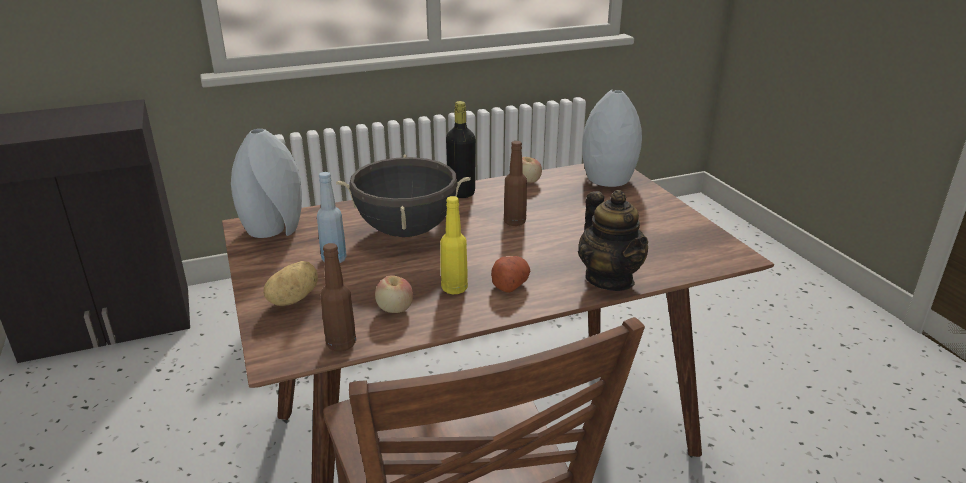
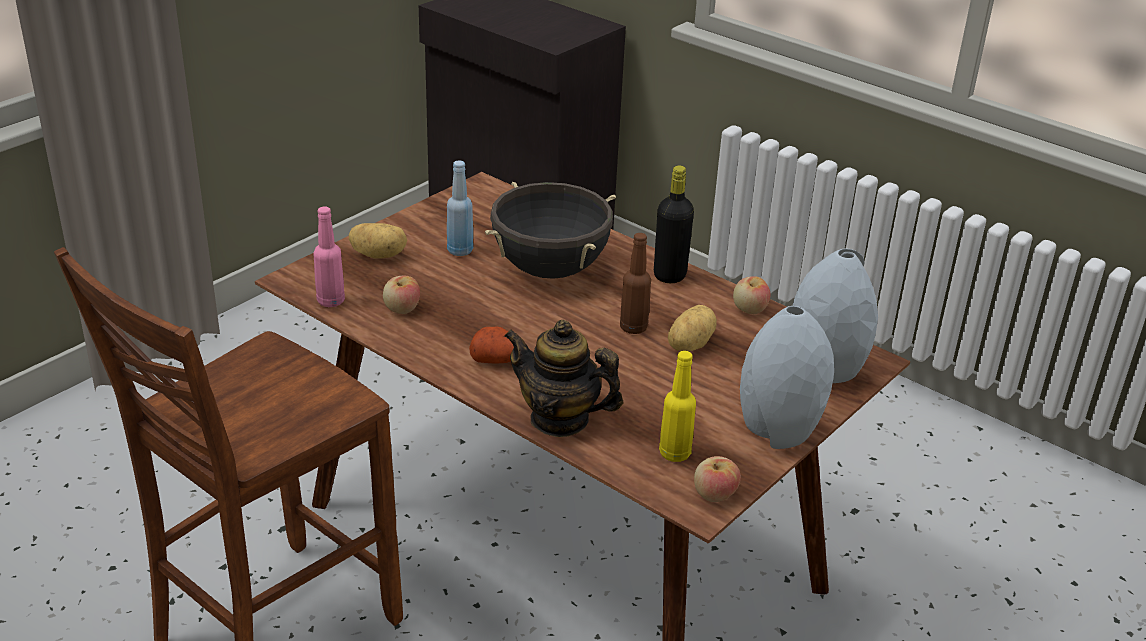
camera: 60 degrees right, 5 degrees up
grey vase [231,129,302,238] -> grey vase moved to [740,306,834,449]
brown bottle [320,243,356,352] -> pink bottle [313,207,345,307]
yellow bottle [440,196,468,294] -> yellow bottle moved to [659,351,696,462]
teapot [578,190,648,291] -> teapot turned 75 degrees clockwise [504,320,623,437]
none -> potato [668,305,717,352]
none -> apple [694,456,741,502]

